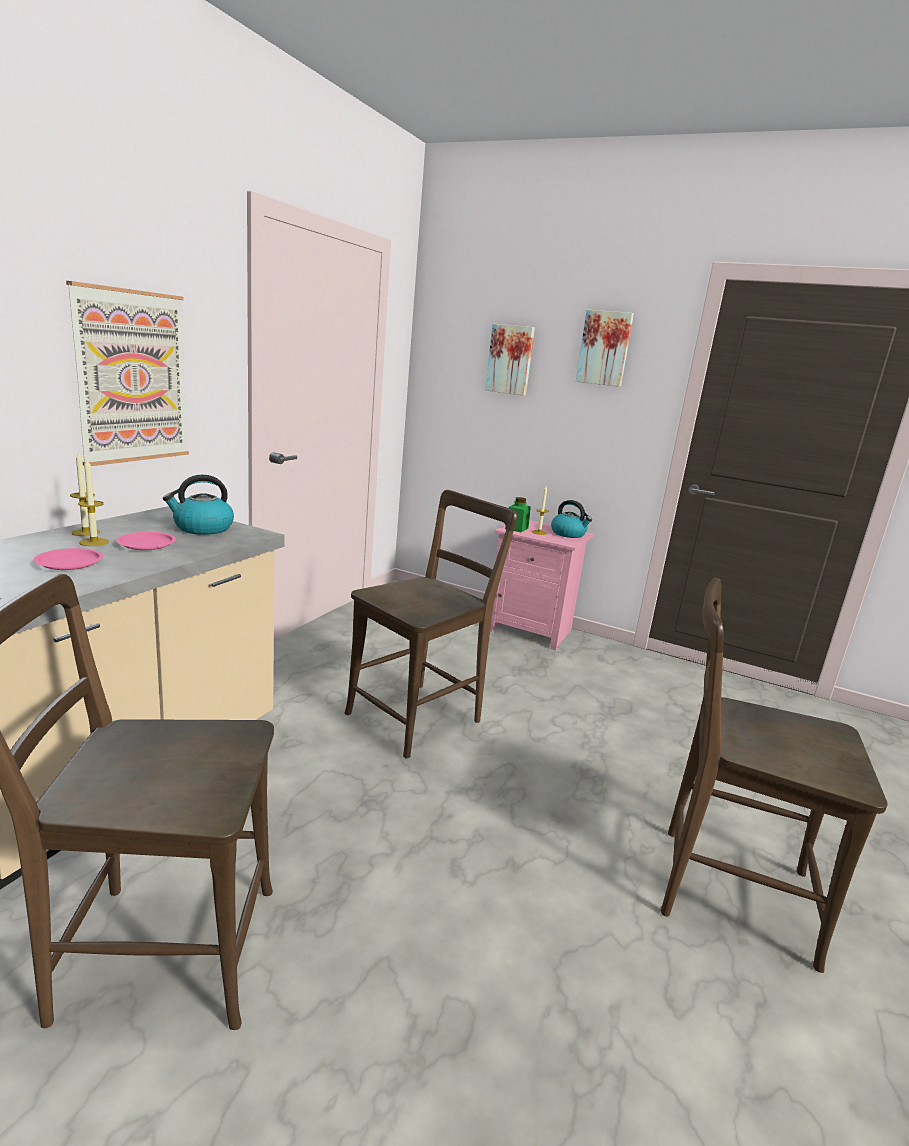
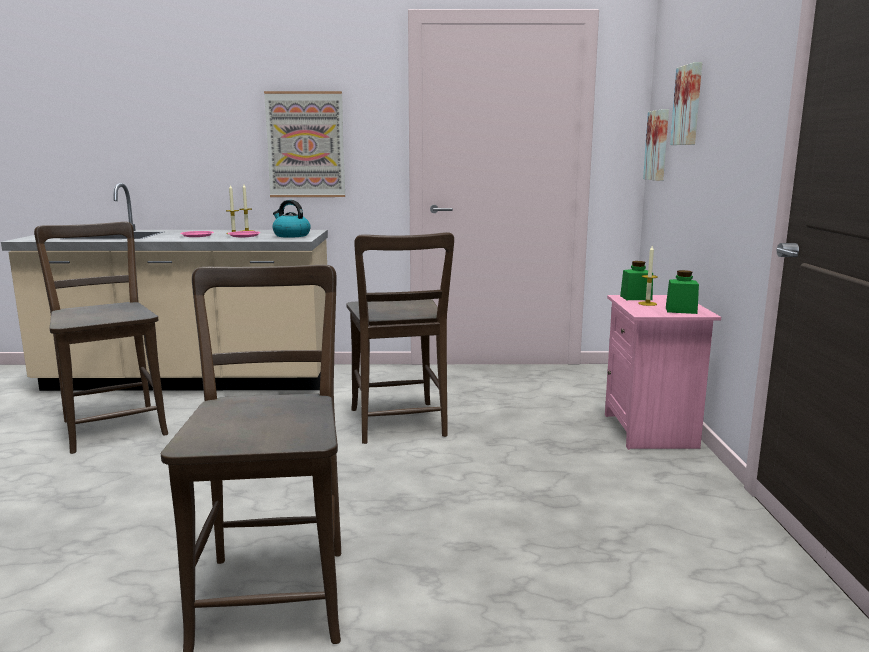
camera: 65 degrees right, 5 degrees down
brown chair [344,490,517,759] -> brown chair turned 60 degrees clockwise [346,232,454,444]
kettle [551,500,592,538] -> green jar [666,270,699,314]
picture [576,310,634,387] -> picture moved to [643,109,669,181]

